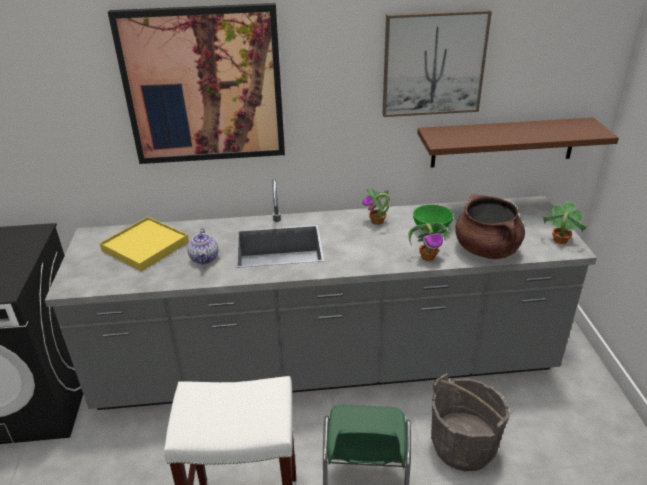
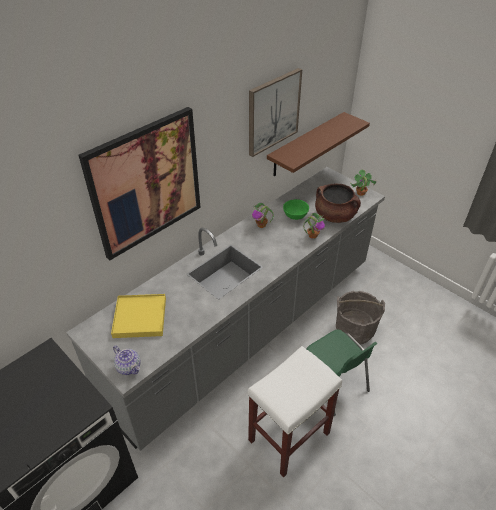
camera: 40 degrees left, 10 degrees up
teapot [187,228,218,265] -> teapot moved to [113,346,140,375]

